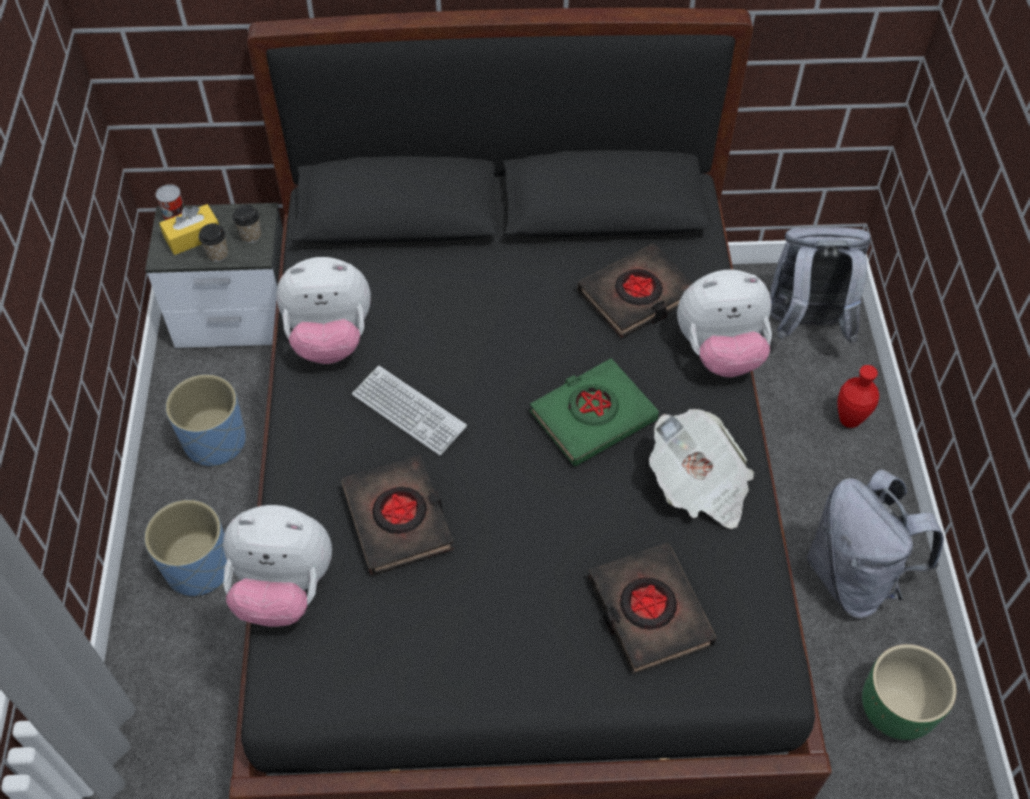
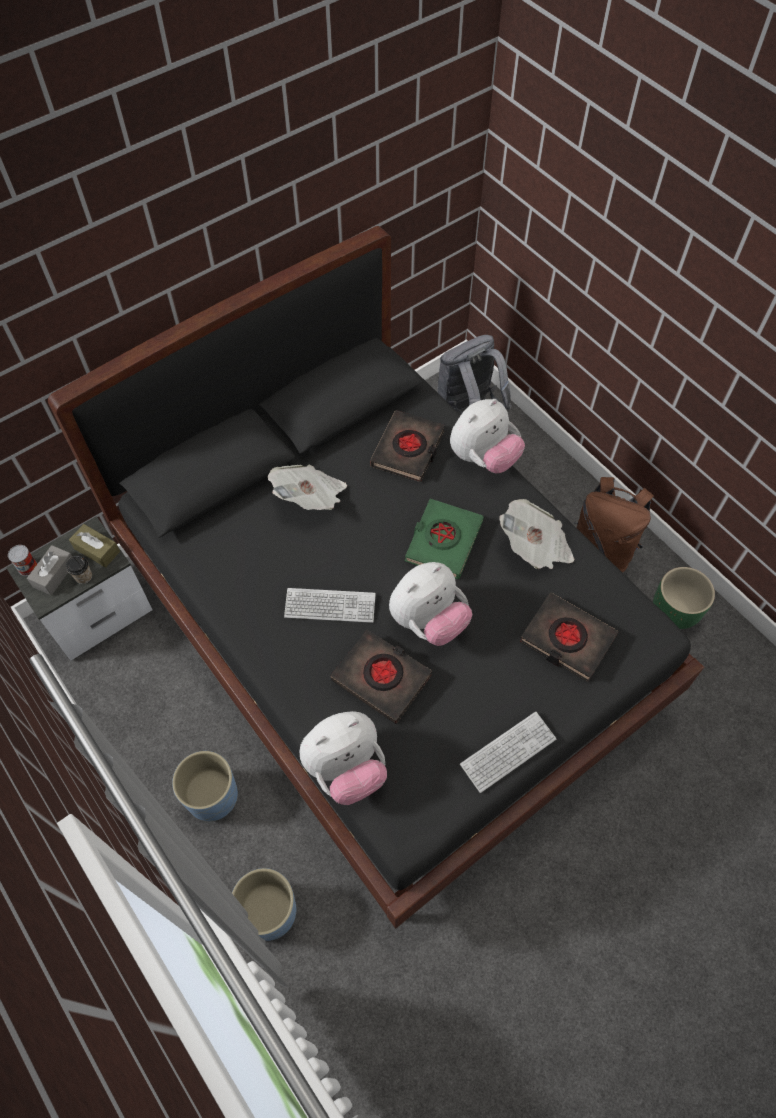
camera: 35 degrees left, 5 degrees up
yellow tissue box [159,204,219,255] -> grey tissue box [27,545,72,595]
blue planter [166,374,246,467] -> blue planter moved to [232,868,296,941]
cup [233,205,261,243] -> brown tissue box [69,524,120,568]
plush toy [276,257,371,364] -> plush toy moved to [389,562,473,646]
grey backpack [807,469,944,618] -> brown backpack [573,477,654,573]
red vase [837,365,879,428] -> none
none -> newspaper [268,465,347,510]
none -> keyboard [460,712,556,793]

